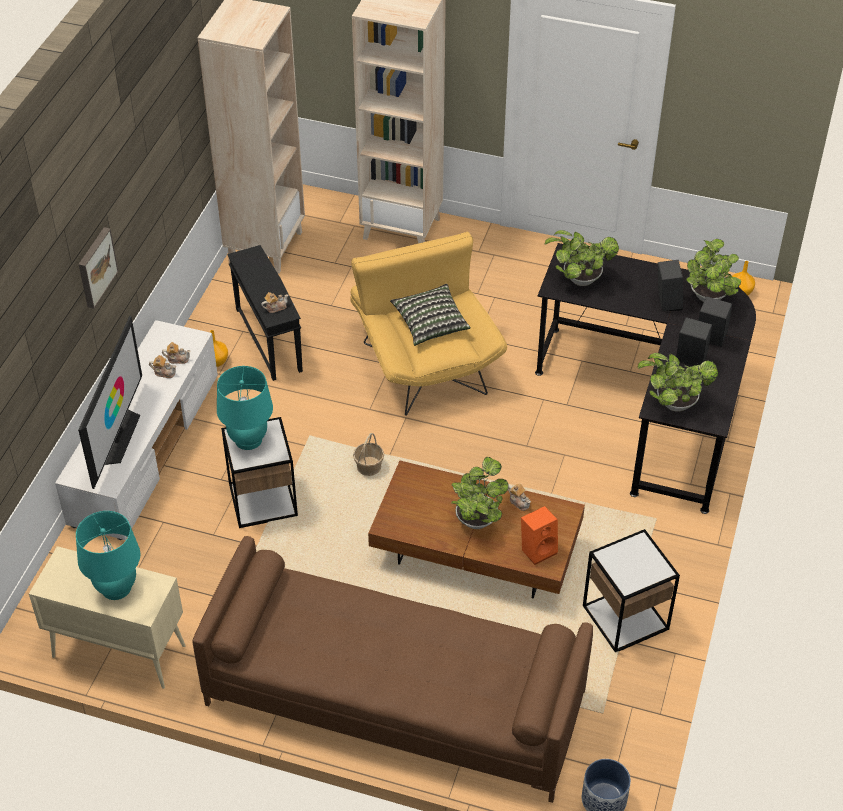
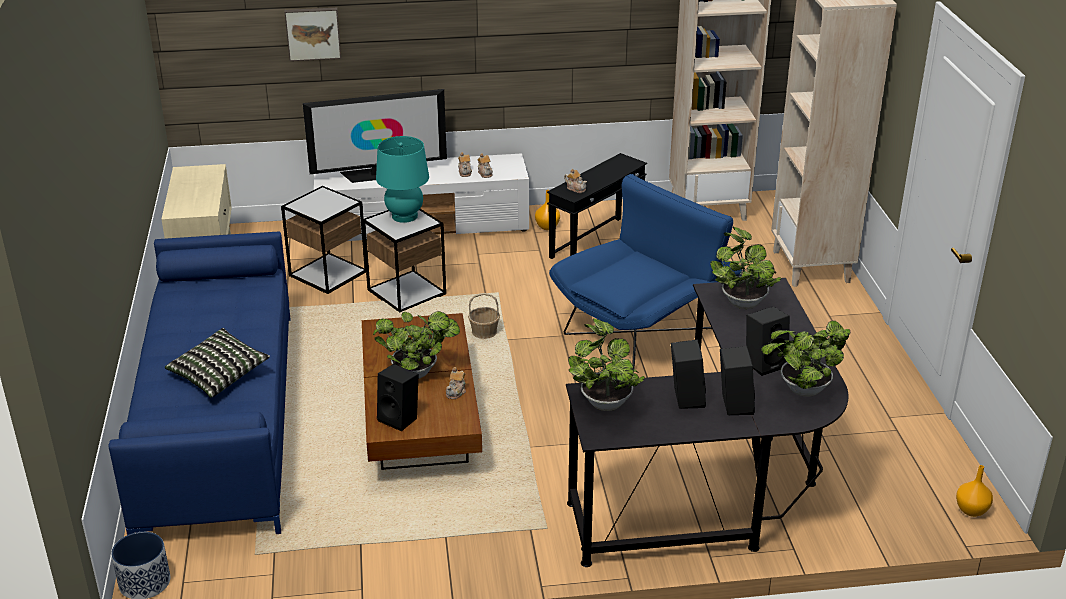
camera: 65 degrees right, 15 degrees down
turquoise table lamp [76,511,140,600] -> none
picture [79,227,119,309] -> picture moved to [284,8,341,61]
brown sofa [193,536,593,803] -> blue sofa [108,232,291,535]
yellow armchair [350,232,507,416] -> blue armchair [549,174,742,368]
pillow [390,284,471,346] -> pillow moved to [165,328,270,398]
orange speaker [521,506,558,565] -> black speaker [377,364,419,431]
side table [583,529,680,652] -> side table moved to [281,186,366,294]

